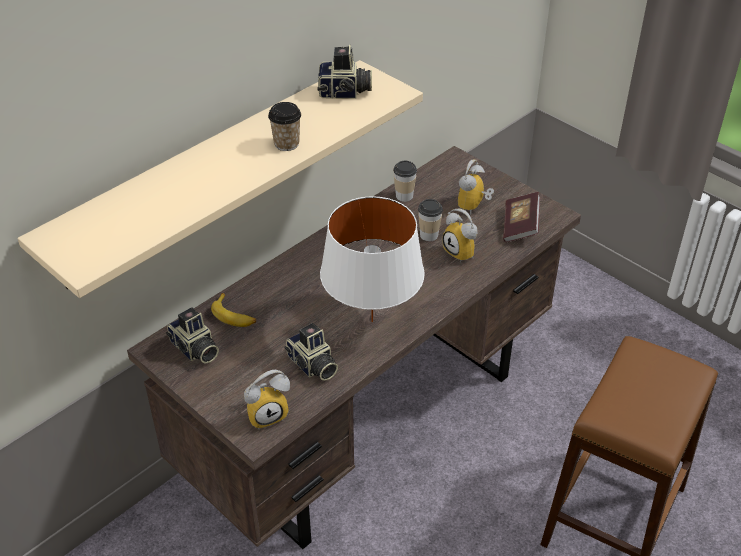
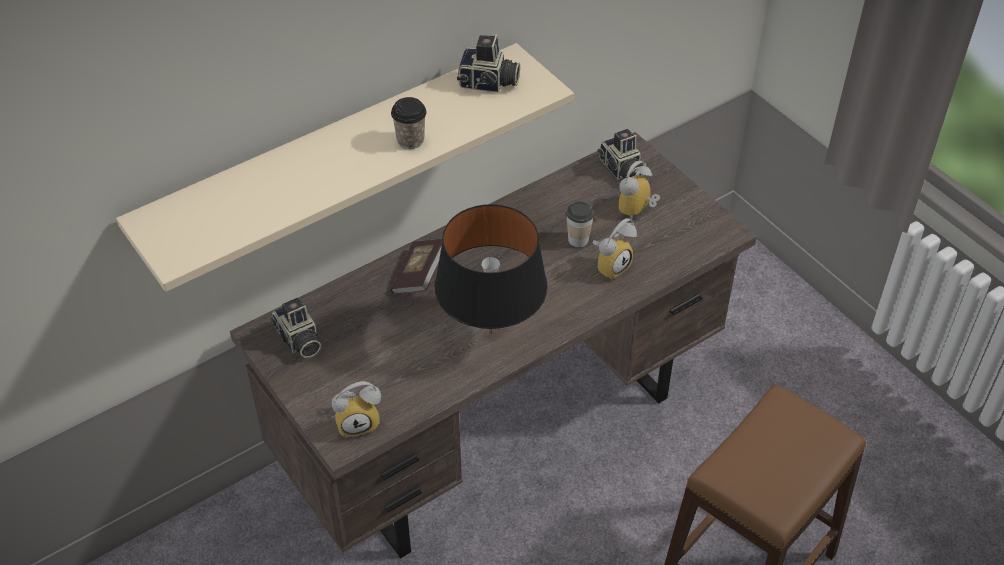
camera: 10 degrees right, 5 degrees up
banana [211,293,256,327] -> none
camera [284,323,338,381] -> camera moved to [598,129,644,179]
white table lamp [320,196,425,322] -> black table lamp [435,204,548,334]
cup [393,161,417,202] -> none
alarm clock [442,209,478,263] -> alarm clock turned 105 degrees counterclockwise [592,218,637,280]
book [503,192,540,243] -> book moved to [391,239,442,294]

